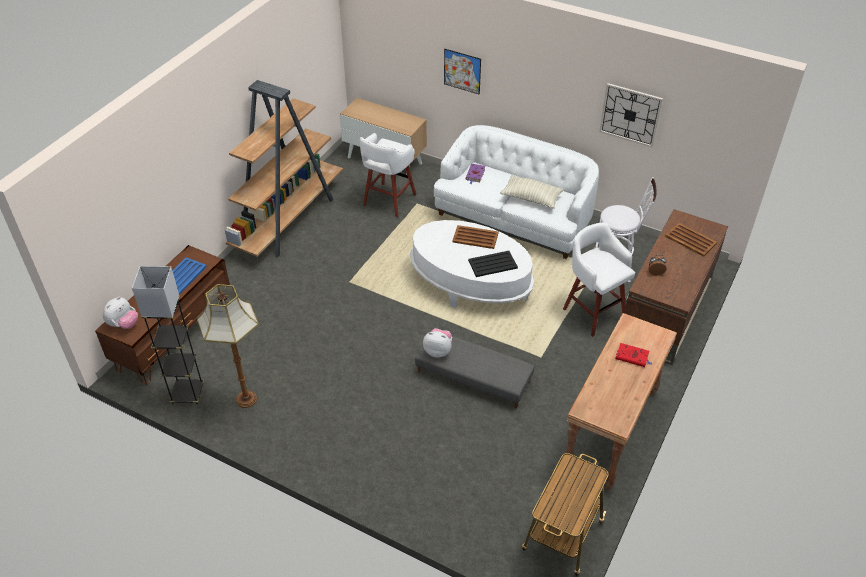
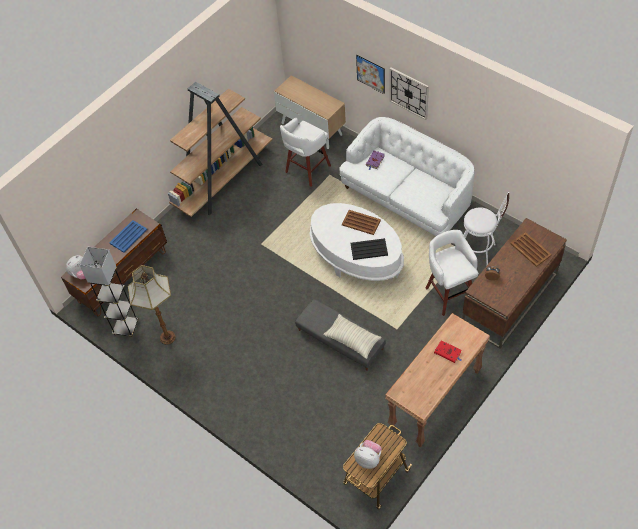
camera: 15 degrees right, 10 degrees up
plush toy [423,328,452,358] -> plush toy moved to [354,440,382,469]
pillow [500,175,564,209] -> pillow moved to [323,314,382,359]
wall clock [599,83,663,147] -> wall clock moved to [389,67,429,120]

